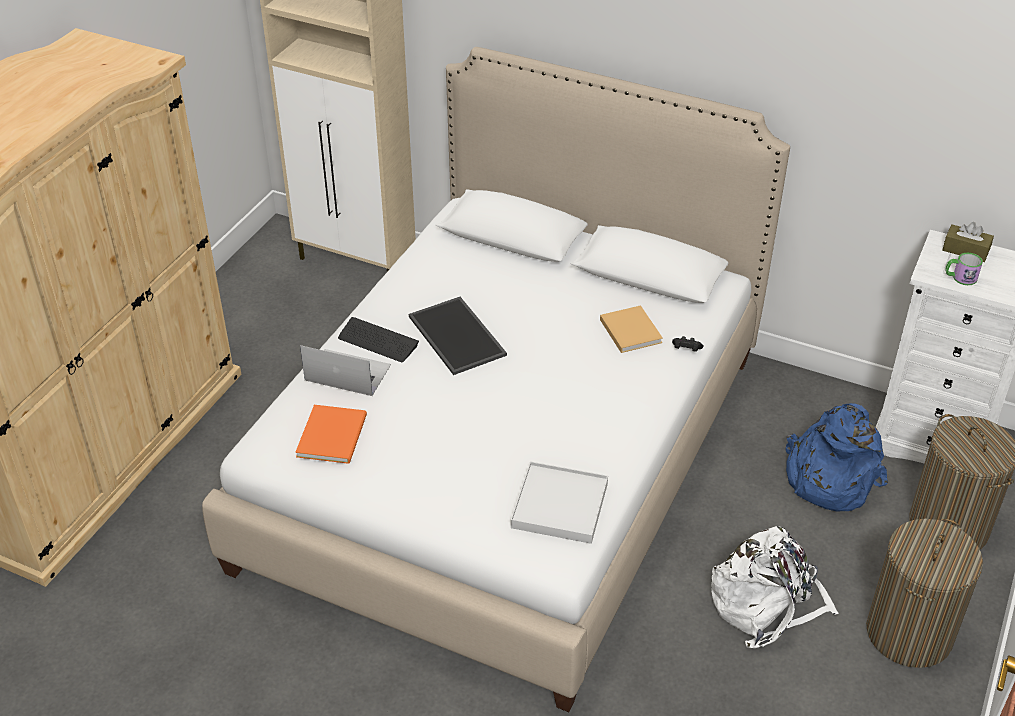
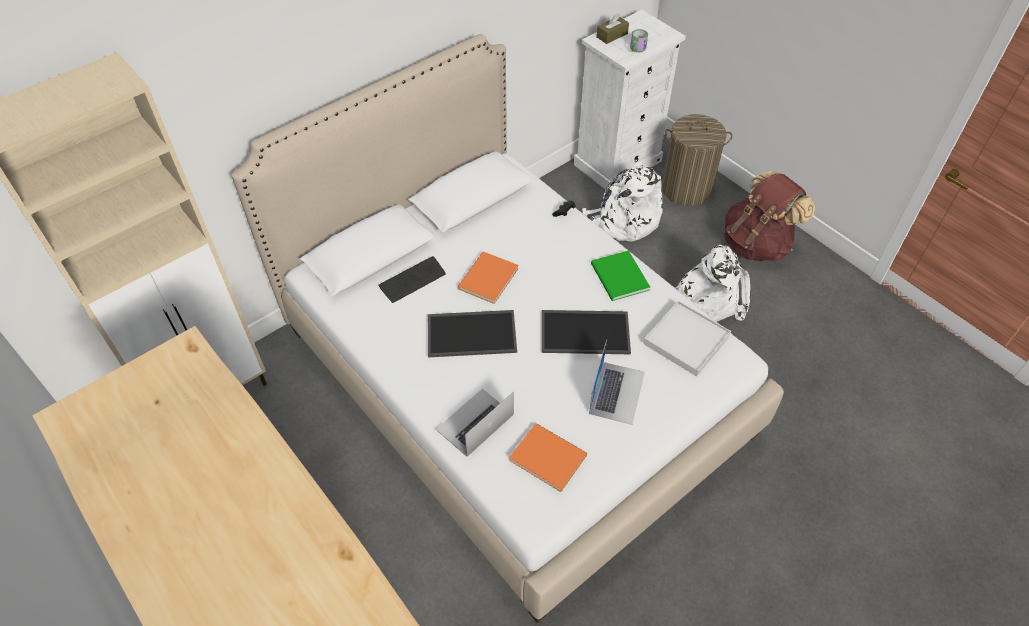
camera: 65 degrees left, 10 degrees up
keyboard [338,317,419,362] -> keyboard moved to [378,256,446,303]
beige book [600,305,663,353] -> none
blue backpack [786,403,888,511] -> white backpack [582,162,663,241]
laundry basket [866,519,983,668] -> brown backpack [724,170,815,262]
none -> orange book [457,251,519,304]
none -> tray [542,310,631,354]
none -> laptop [589,339,645,425]
none -> green book [591,250,650,301]

